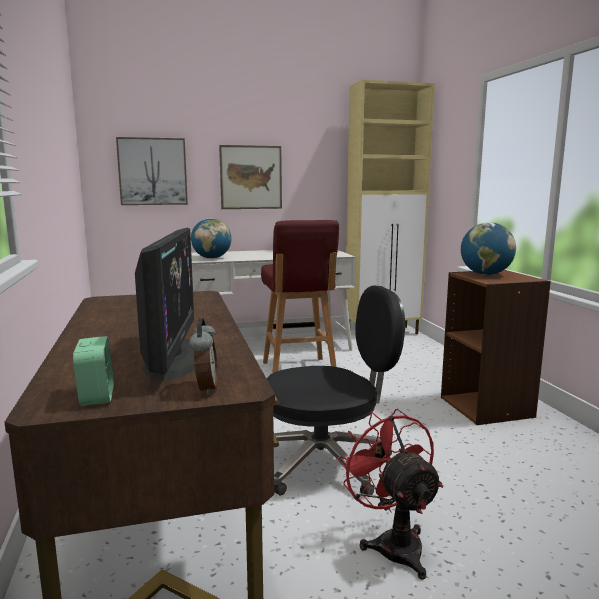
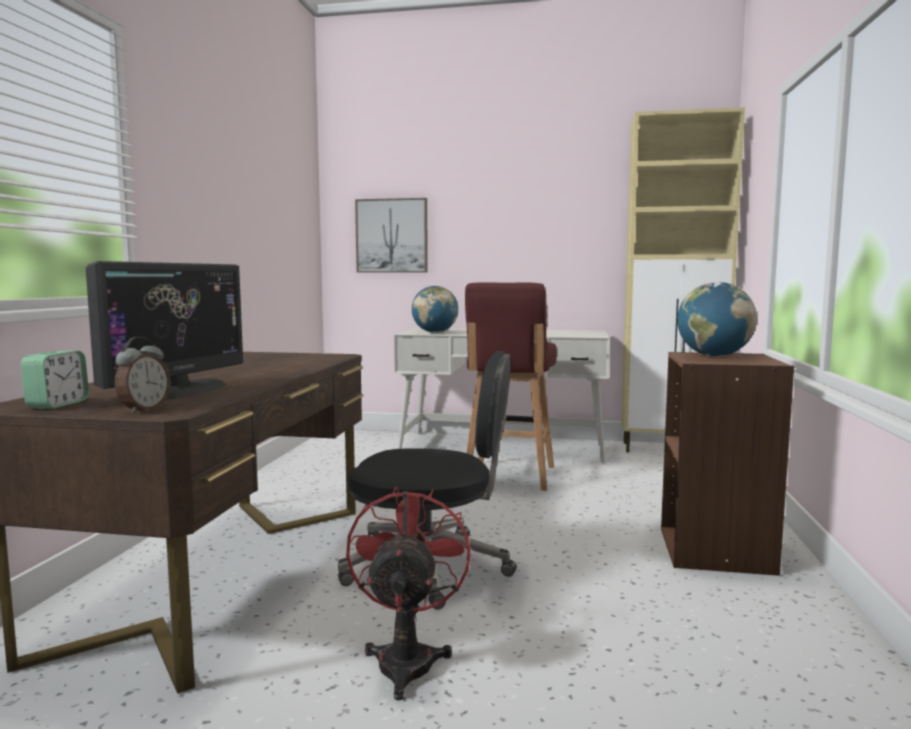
camera: 25 degrees right, 5 degrees down
picture [219,145,282,209] -> none

